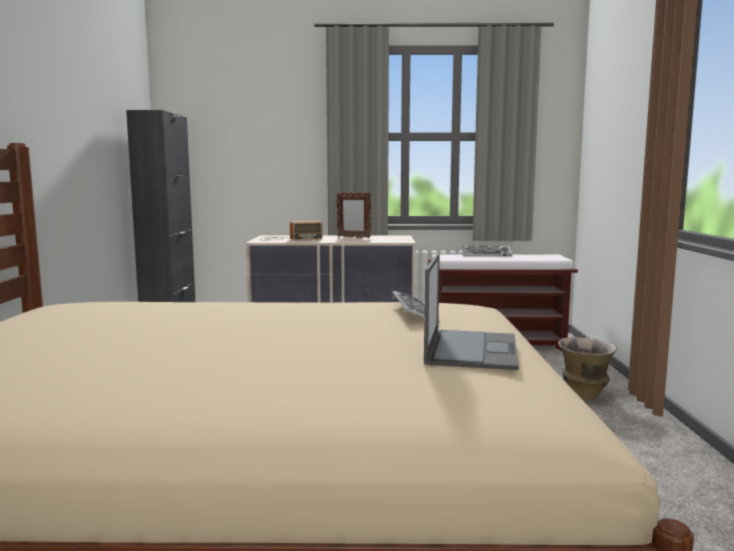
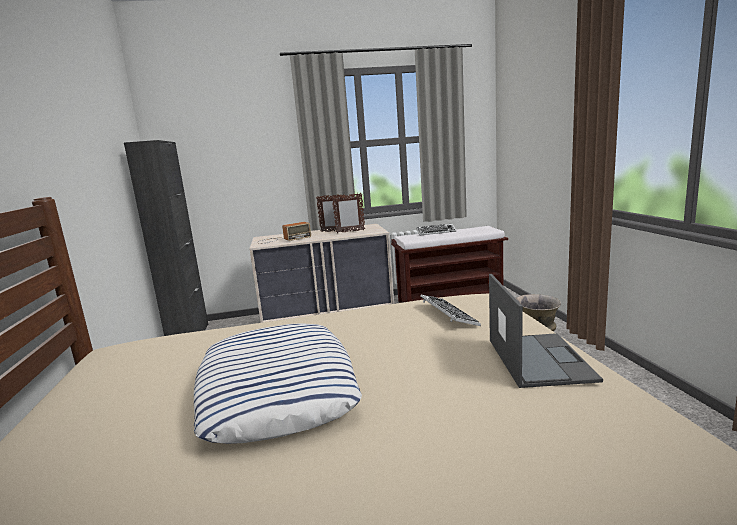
camera: 10 degrees left, 5 degrees up
none -> pillow [194,323,362,444]
none -> picture frame [332,193,365,233]

